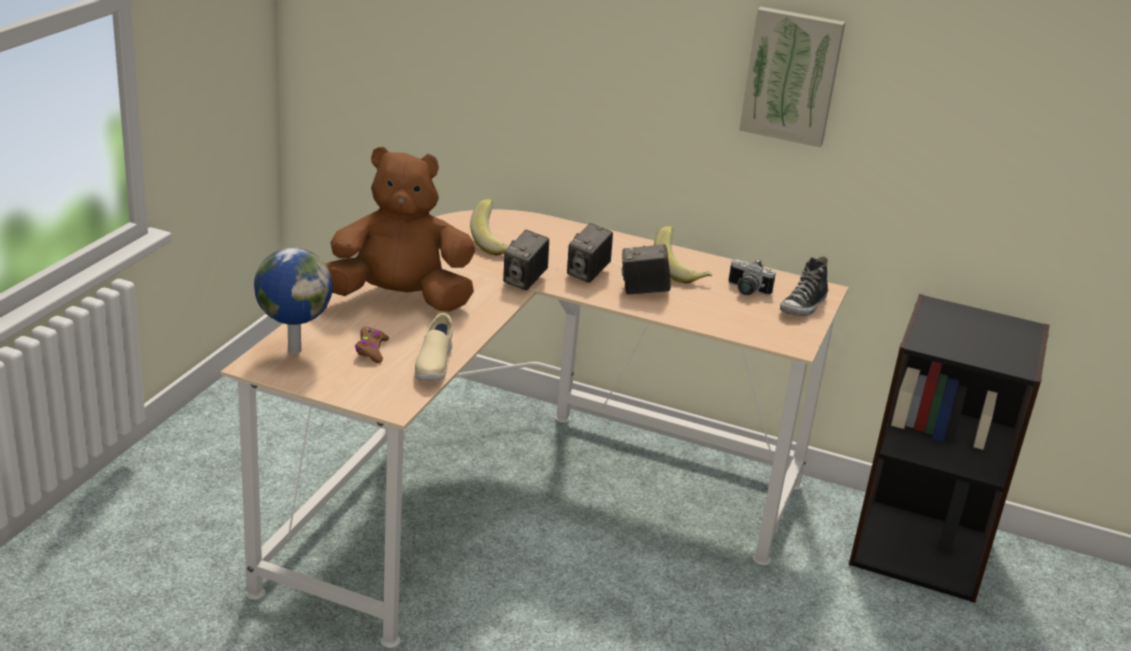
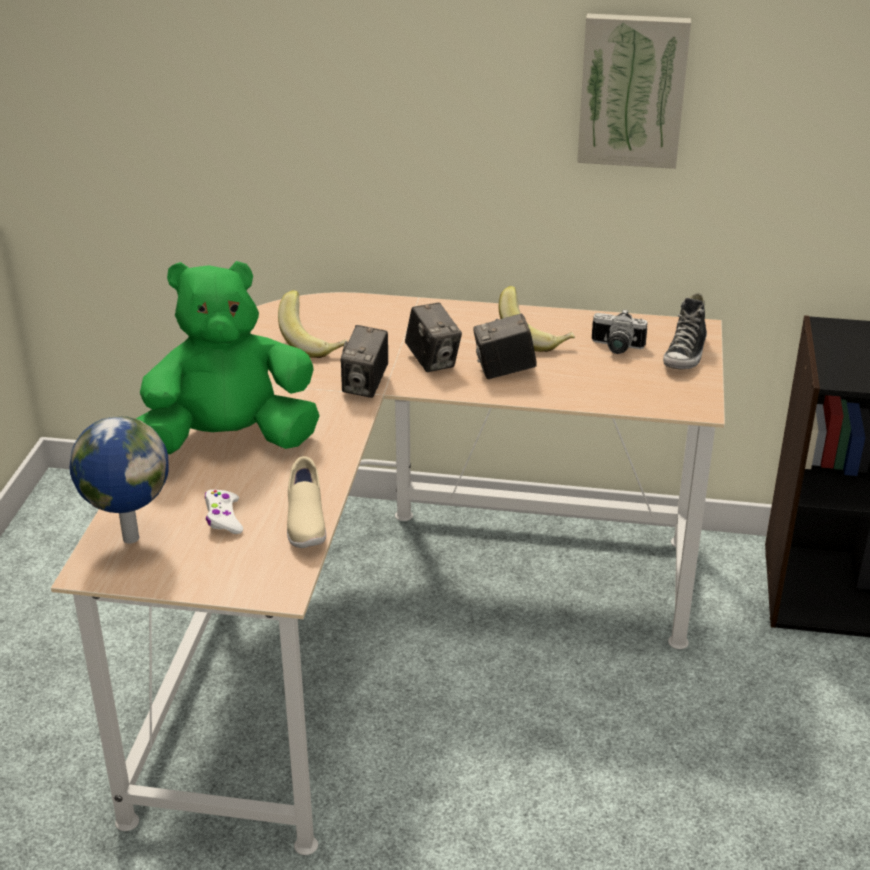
camera: 10 degrees left, 5 degrees up
brown plush toy [325,147,475,312] -> green plush toy [136,261,320,454]
brown game controller [355,327,389,363] -> white game controller [205,490,243,534]
camera [567,223,613,283] -> camera turned 45 degrees counterclockwise [405,303,462,372]

